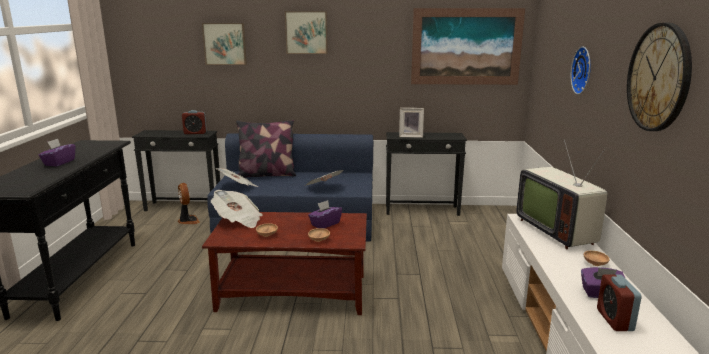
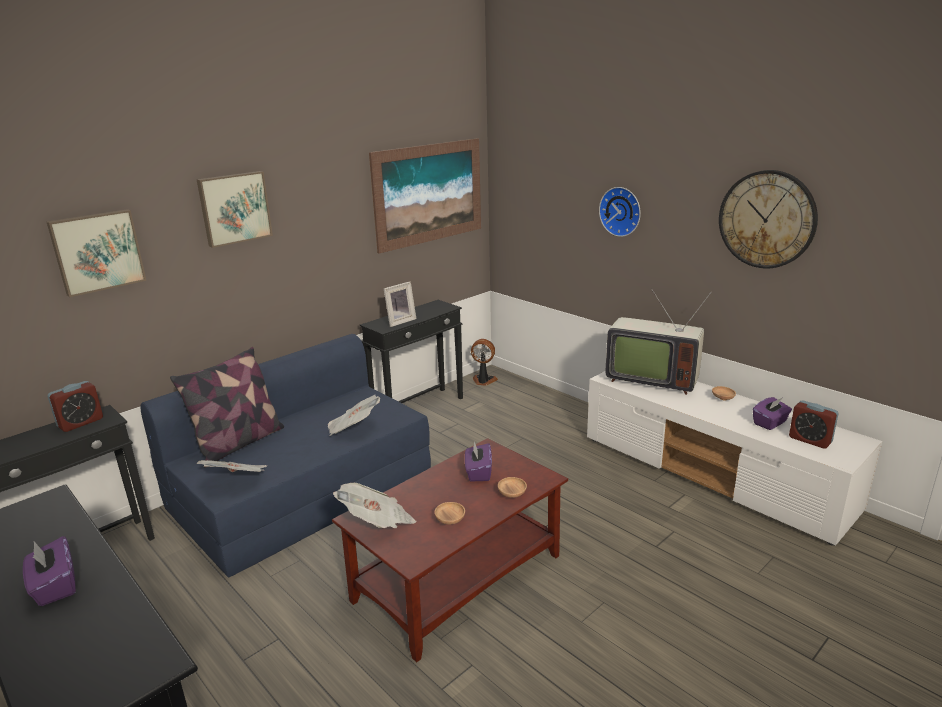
camera: 45 degrees left, 5 degrees up
fan [178,183,200,224] -> fan moved to [471,339,498,386]

